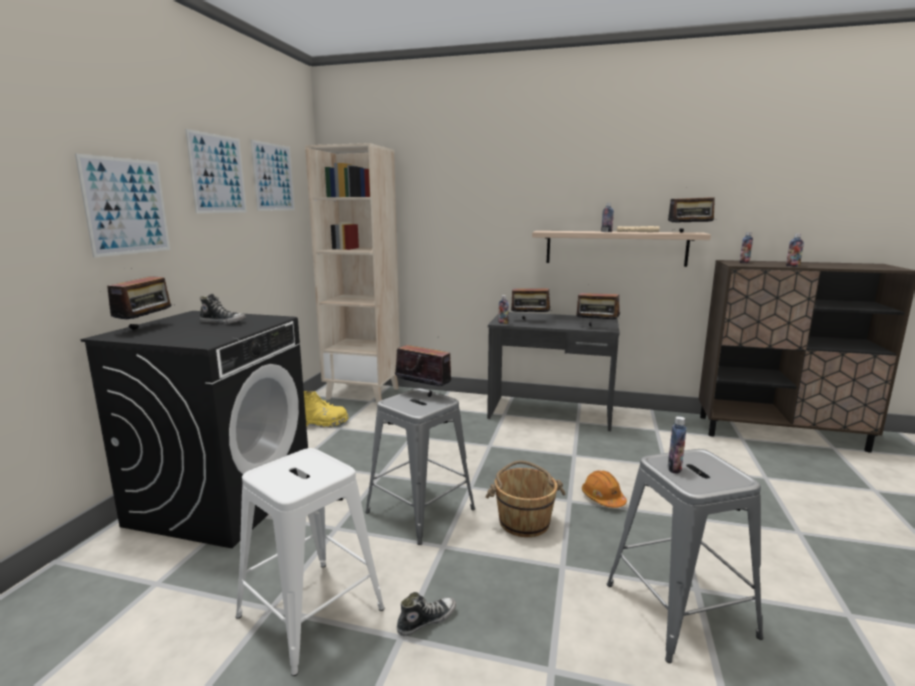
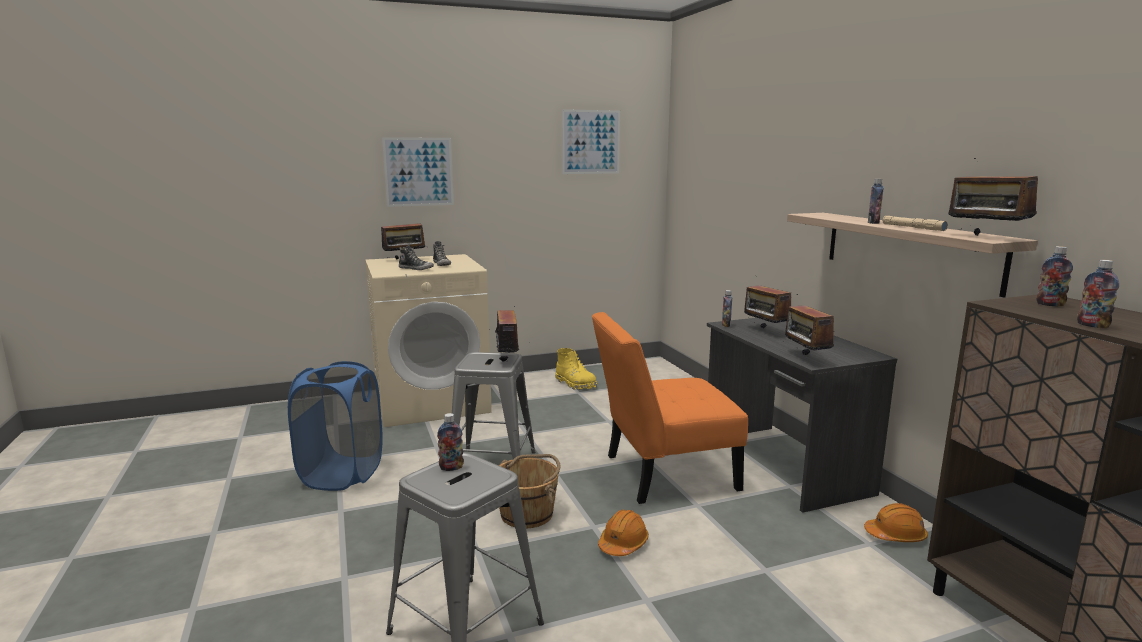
camera: 55 degrees right, 0 degrees up
black washing machine [81,311,308,548] -> beige washing machine [365,254,492,427]
picture [185,129,247,213] -> none
white stool [236,448,385,676] -> blue laundry basket [288,361,383,491]
beige bookcase [305,143,400,403] -> none
shoe [397,592,456,636] -> shoe moved to [399,245,434,270]
none -> orange chair [592,312,748,504]
none -> orange hard hat [864,503,928,542]

